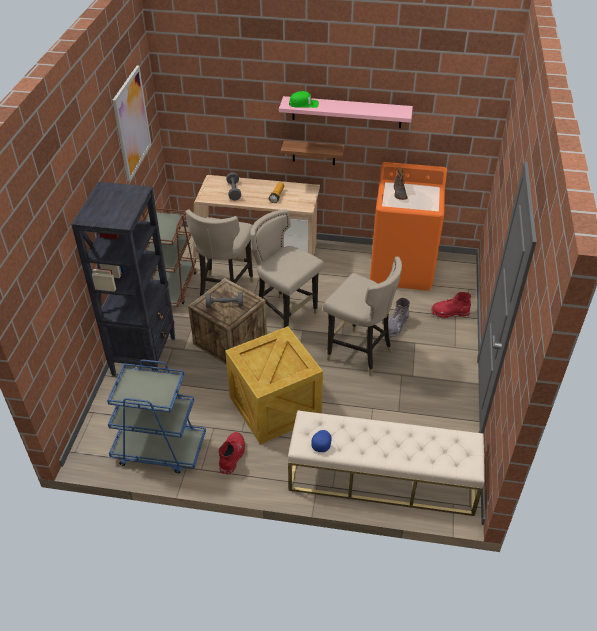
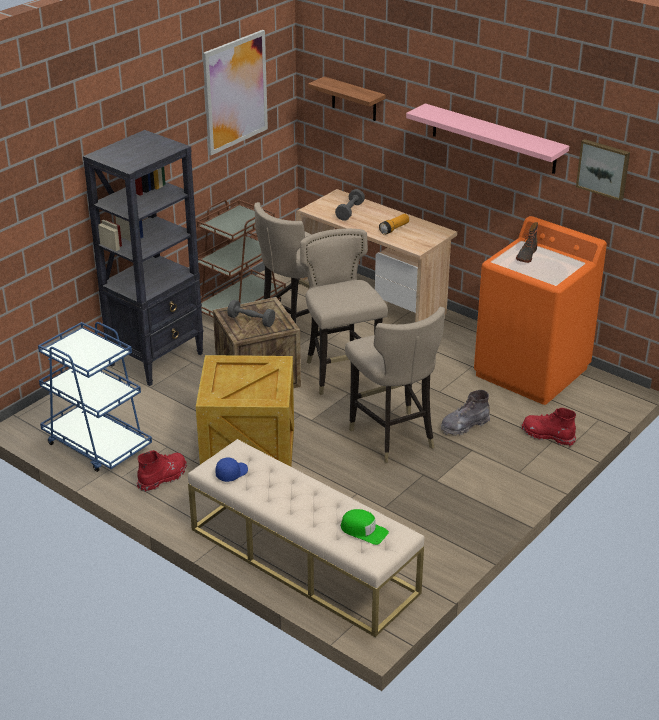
camera: 30 degrees right, 10 degrees down
shelf [281,140,344,165] -> shelf moved to [308,76,385,121]
green cap [289,91,319,108] -> green cap moved to [341,509,389,545]
none -> picture [576,139,630,201]

